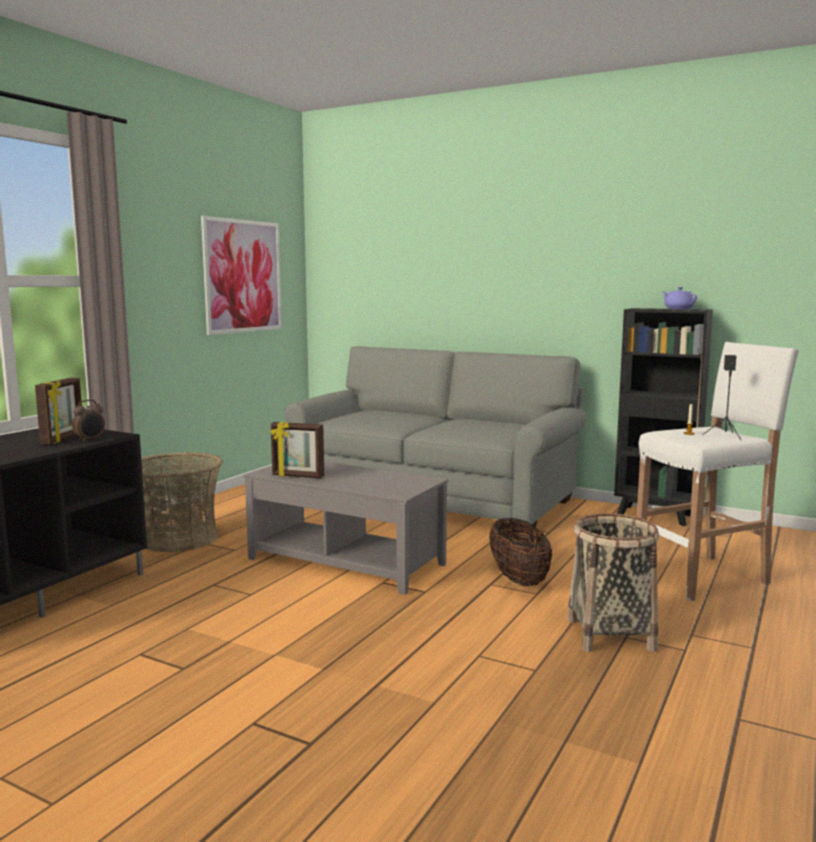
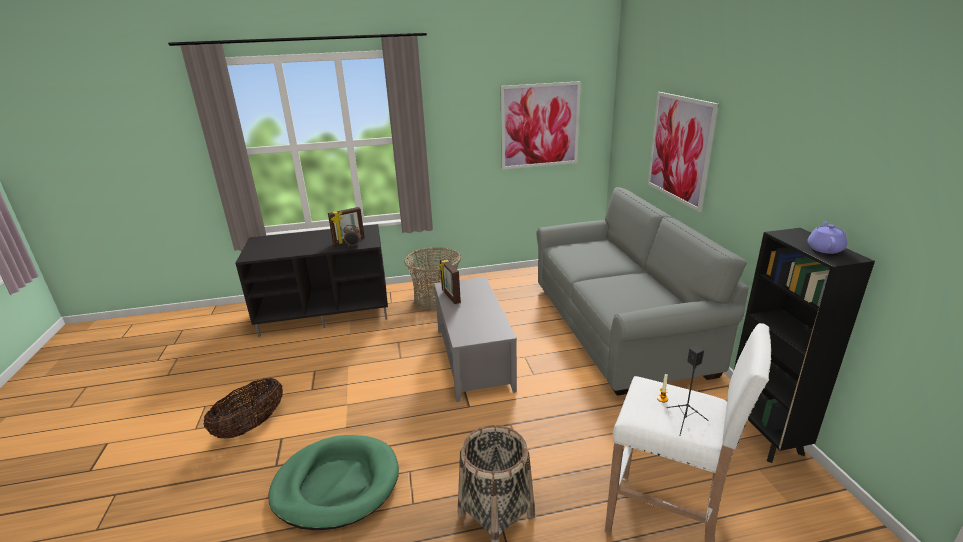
camera: 50 degrees right, 15 degrees up
basket [489,518,552,586] -> basket moved to [204,378,283,438]
none -> green dog bed [269,435,399,530]
none -> picture [648,92,719,212]

